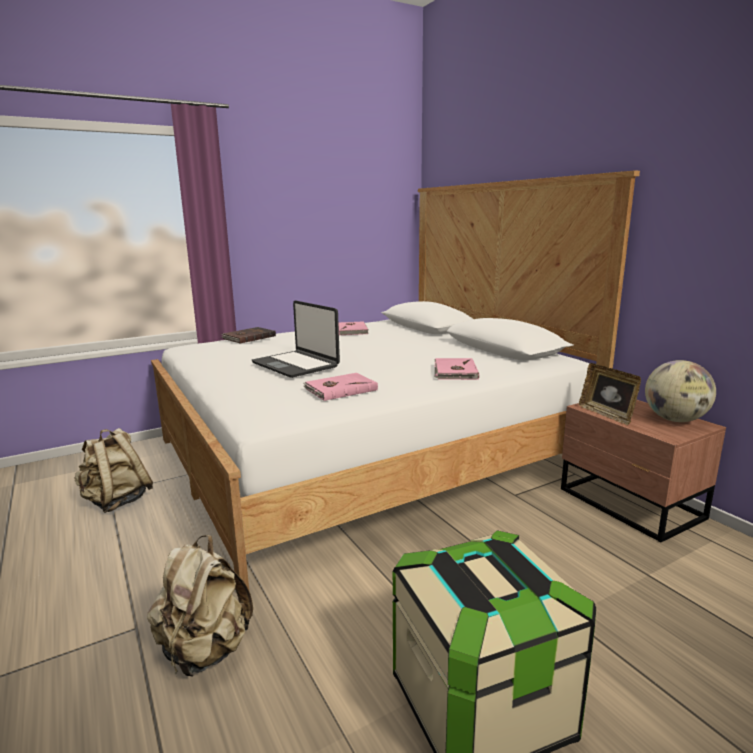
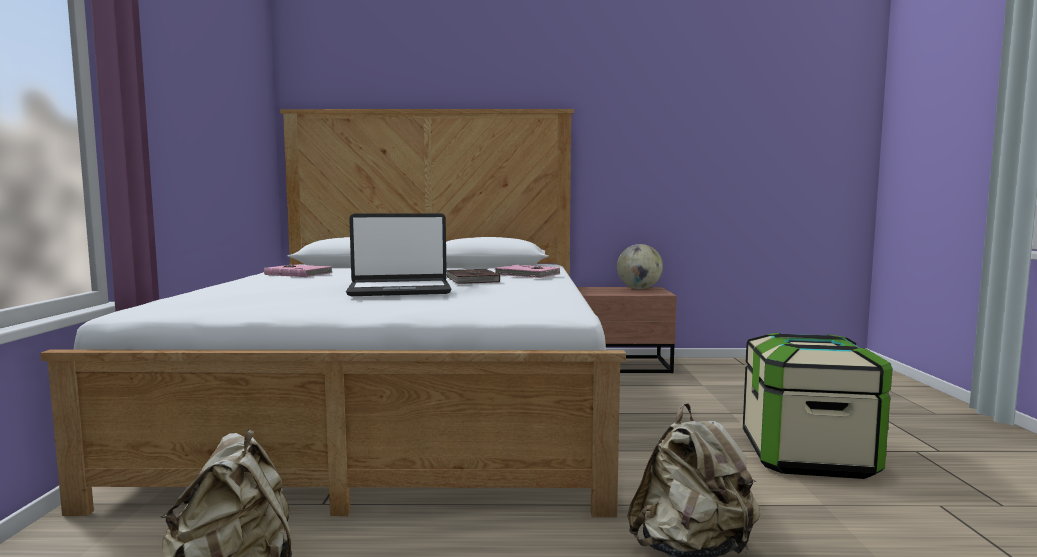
camera: 60 degrees left, 10 degrees down
brown book [221,327,276,343] -> brown book moved to [447,269,500,284]
pink book [303,373,378,401] -> none
picture frame [579,363,641,425] -> none

